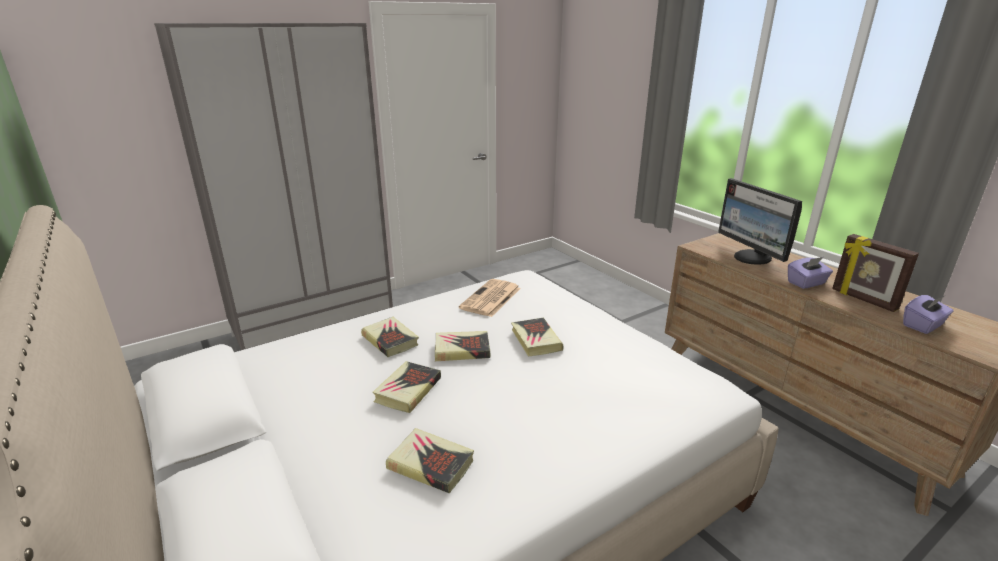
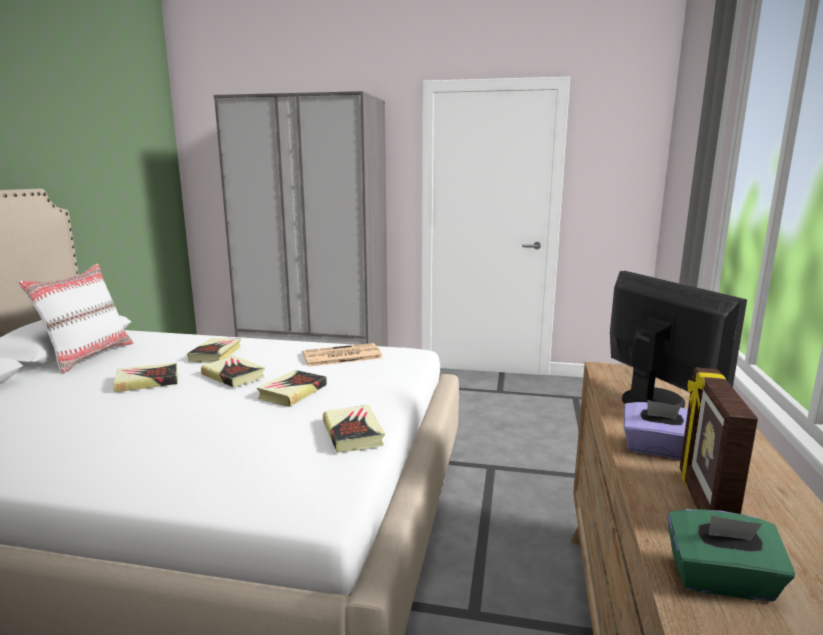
camera: 45 degrees right, 10 degrees down
book [386,428,474,494] -> book moved to [323,405,385,453]
monitor [718,178,802,265] -> monitor turned 135 degrees clockwise [610,271,747,408]
purple tissue box [903,295,954,334] -> green tissue box [667,509,795,602]
none -> white pillow [18,263,134,374]

